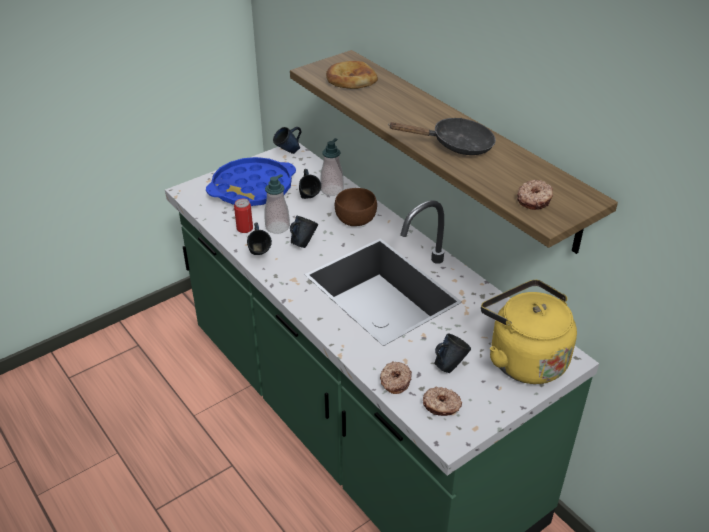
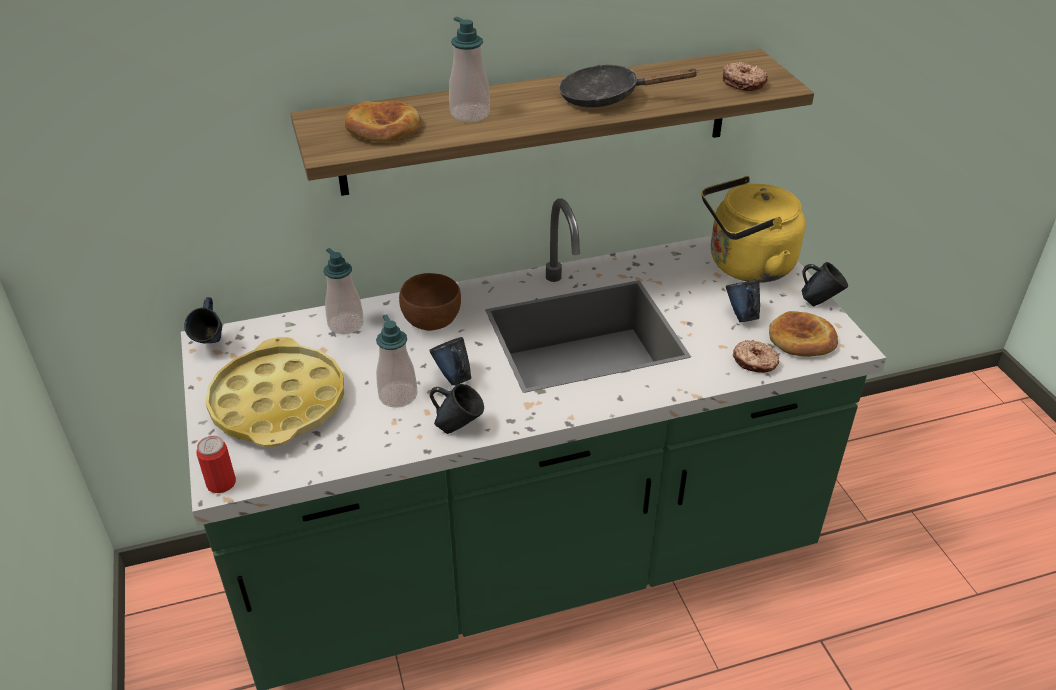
camera: 70 degrees left, 0 degrees up
blue tray [206,157,296,206] -> yellow tray [205,337,344,447]
can [234,199,253,233] -> can moved to [196,436,236,493]
blue mug [299,169,321,199] -> blue mug moved to [802,262,848,307]
black frying pan [389,118,496,155] -> black frying pan turned 105 degrees counterclockwise [559,65,699,108]
donut [423,387,462,416] -> bread [769,311,838,357]
none -> soap dispenser [449,17,490,122]

